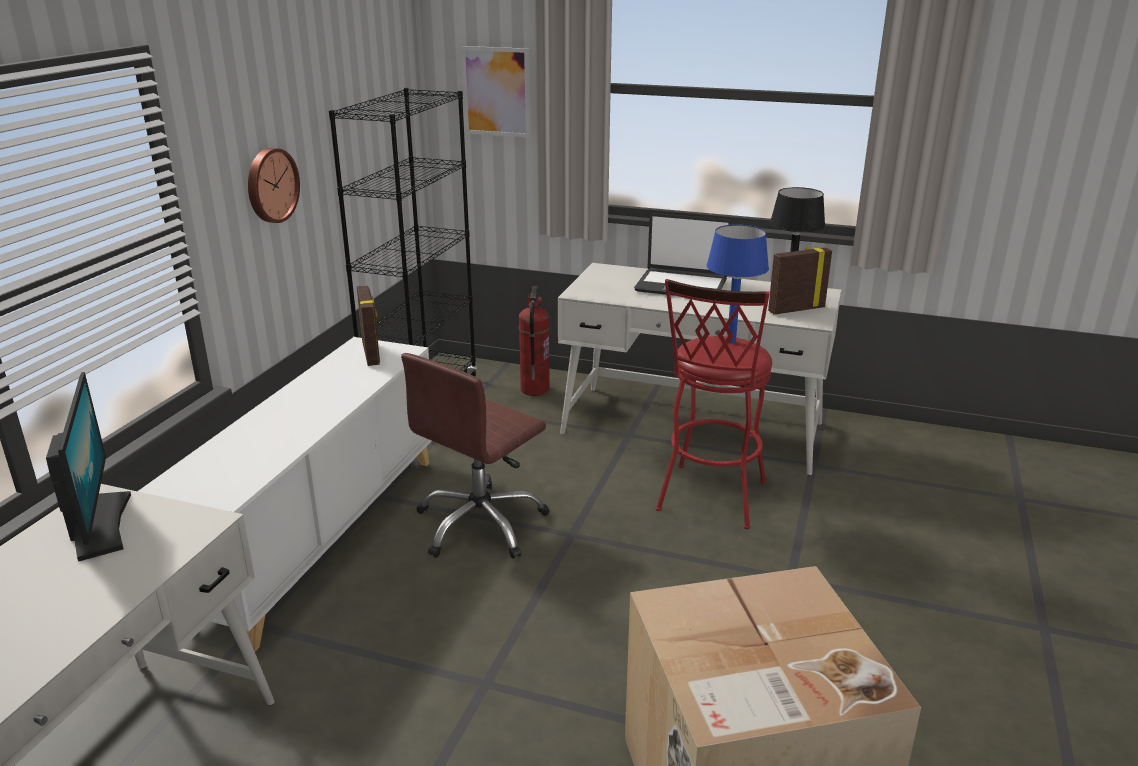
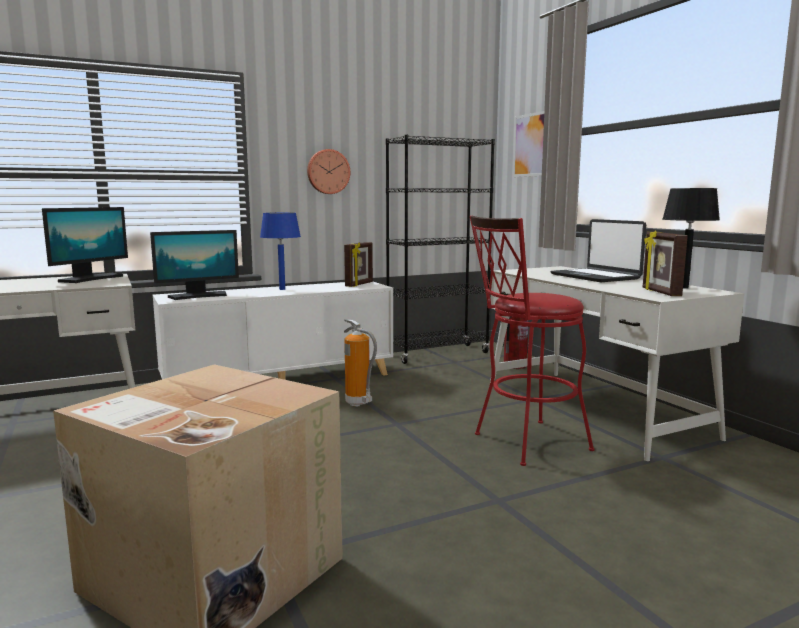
camera: 45 degrees right, 15 degrees down
brown office chair [401,353,549,559] -> fire extinguisher [344,319,377,406]
blue table lamp [706,225,769,343] -> blue table lamp moved to [260,213,301,290]
picture frame [768,246,832,315] -> picture frame turned 120 degrees counterclockwise [643,230,688,296]
none -> monitor [150,230,239,300]

